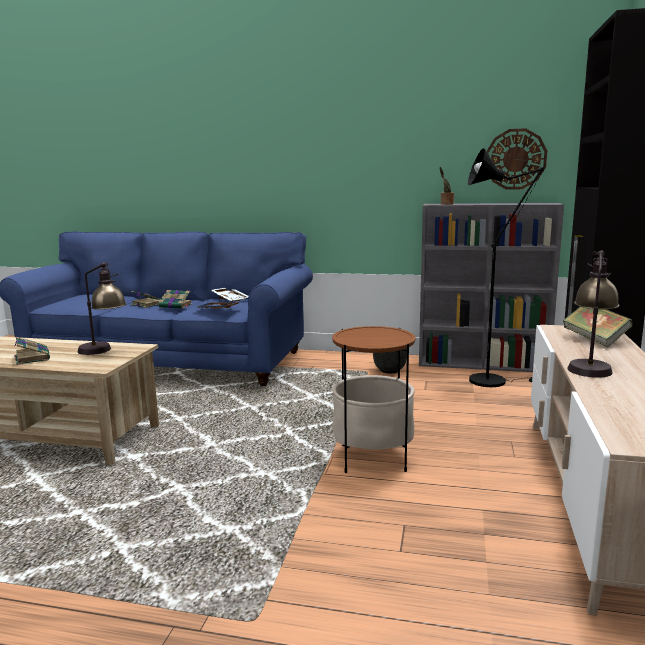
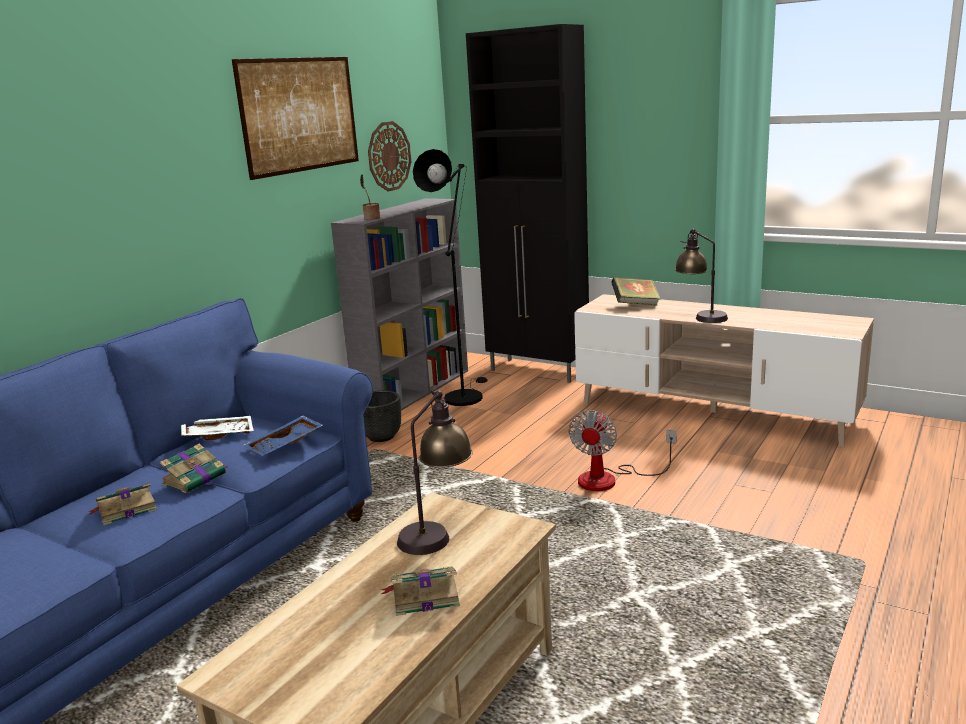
camera: 70 degrees left, 5 degrees up
side table [332,326,416,473] -> fan [568,410,677,491]
none -> picture [232,57,359,180]

